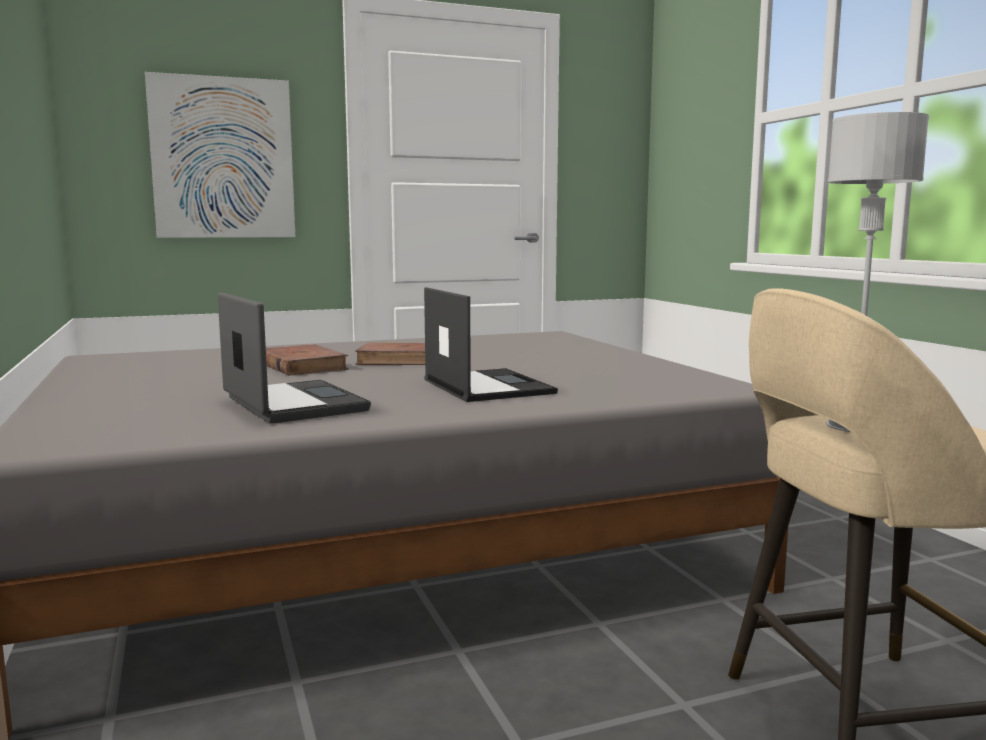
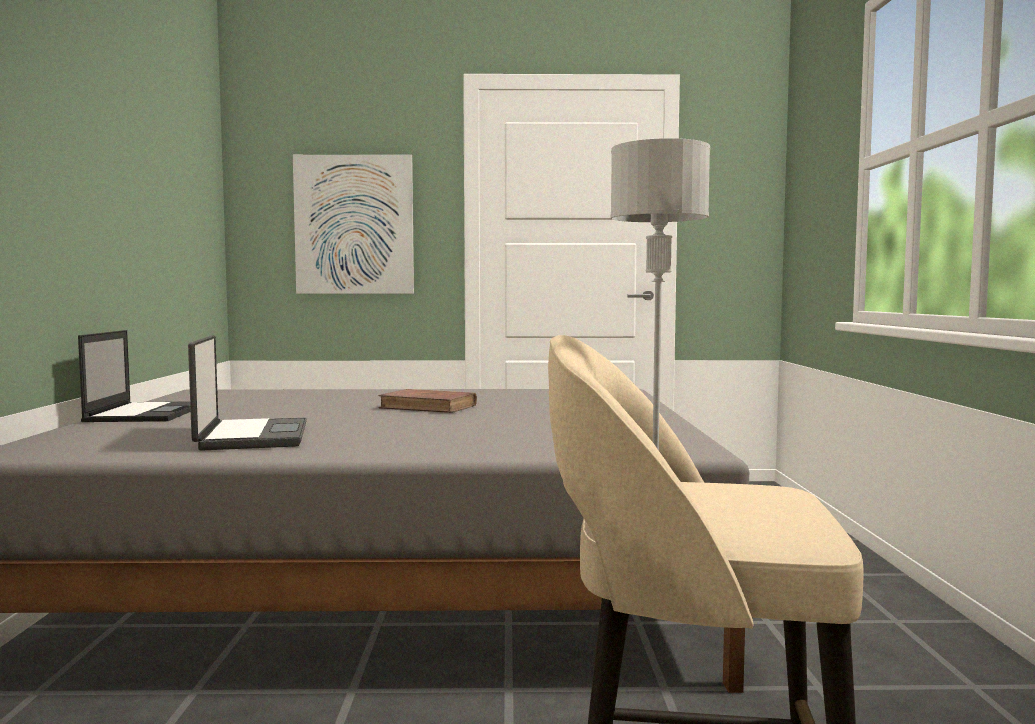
camera: 20 degrees right, 5 degrees down
brown book [266,344,349,376] -> none
laptop [424,287,558,402] -> laptop moved to [78,330,191,422]

